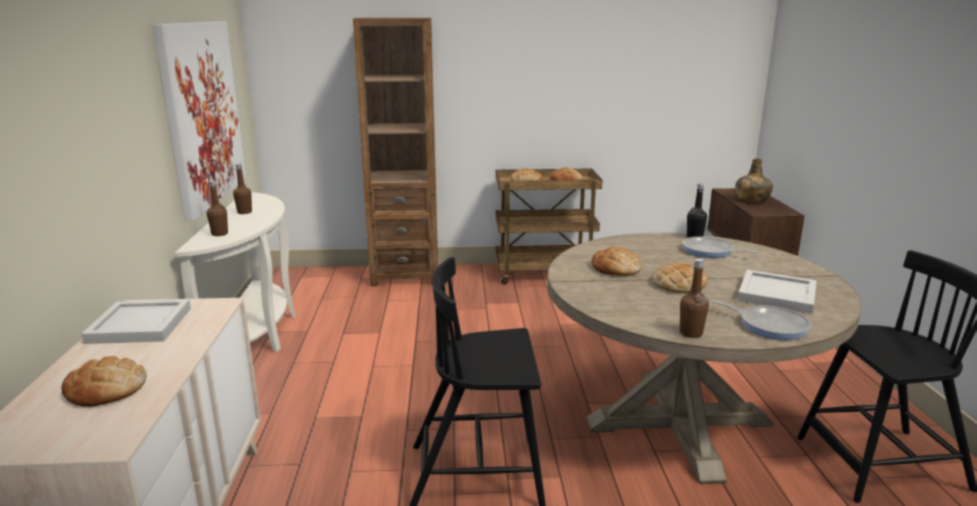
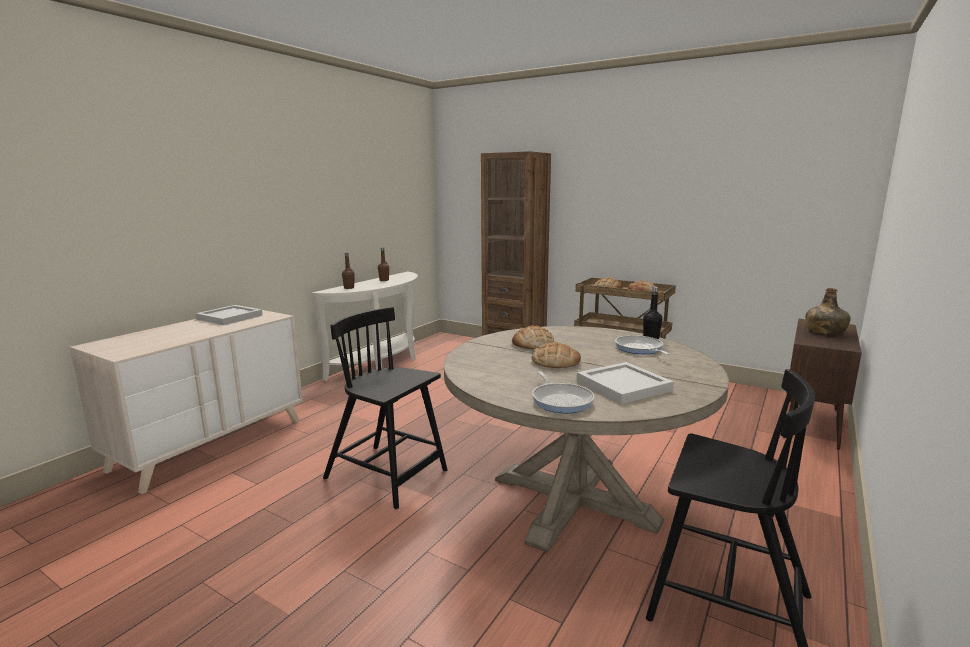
camera: 35 degrees right, 5 degrees down
bread [62,356,146,407] -> none
picture [152,22,246,221] -> none
brown bottle [680,259,709,338] -> none

